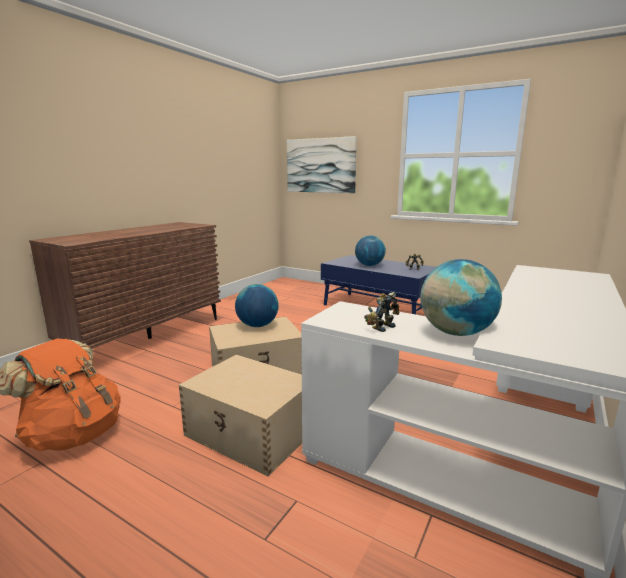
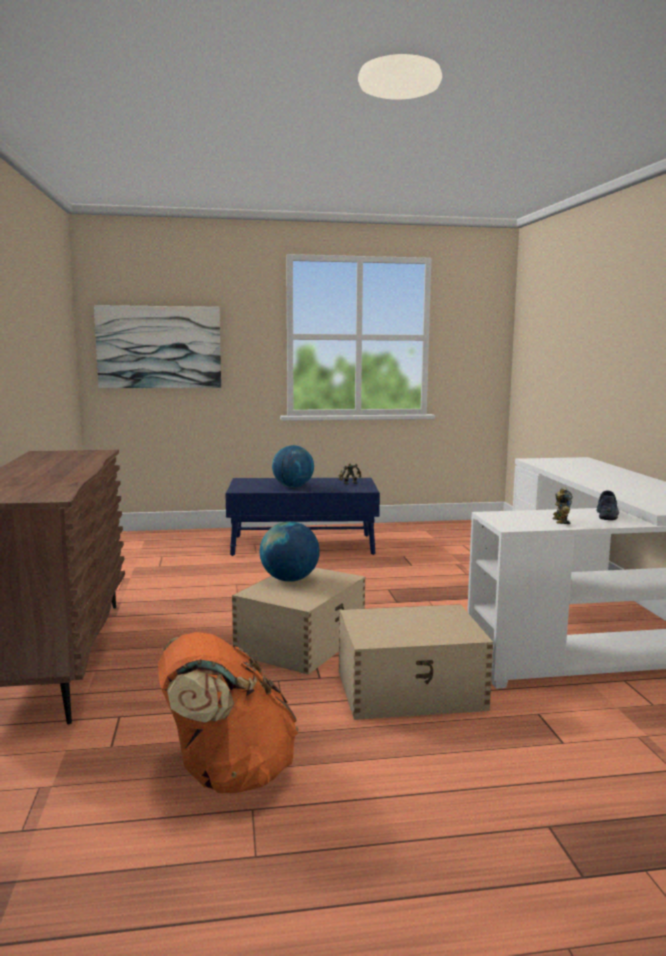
camera: 40 degrees left, 5 degrees down
globe [420,259,502,336] -> shoe [596,490,619,520]

